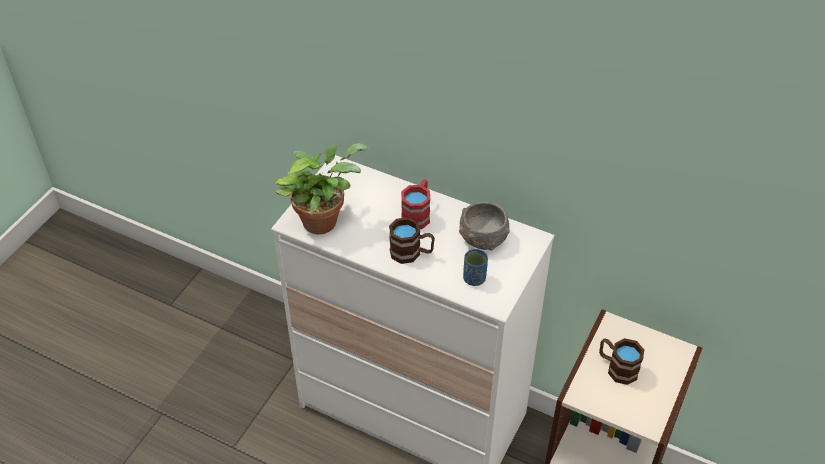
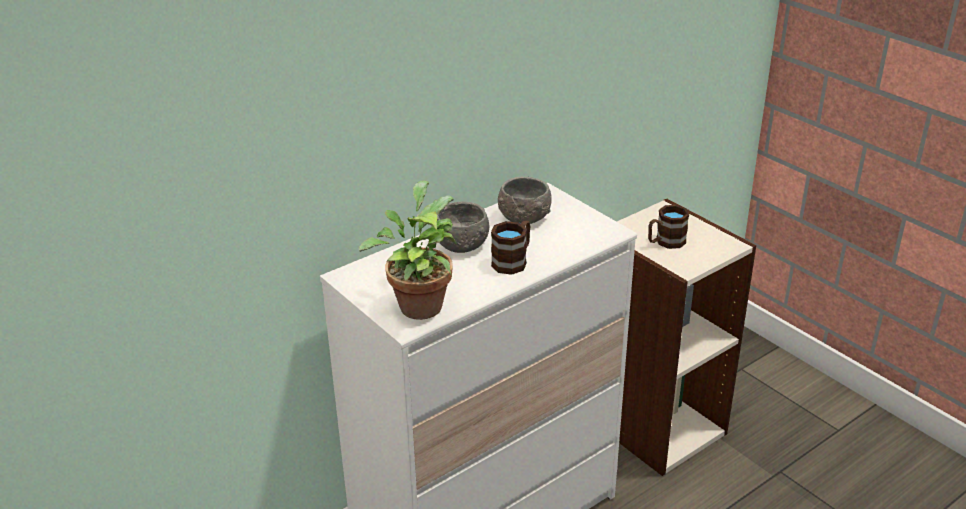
camera: 65 degrees left, 15 degrees down
red mug [401,179,430,229] -> grey bowl [437,202,489,253]
blue cup [463,249,488,286] -> none

